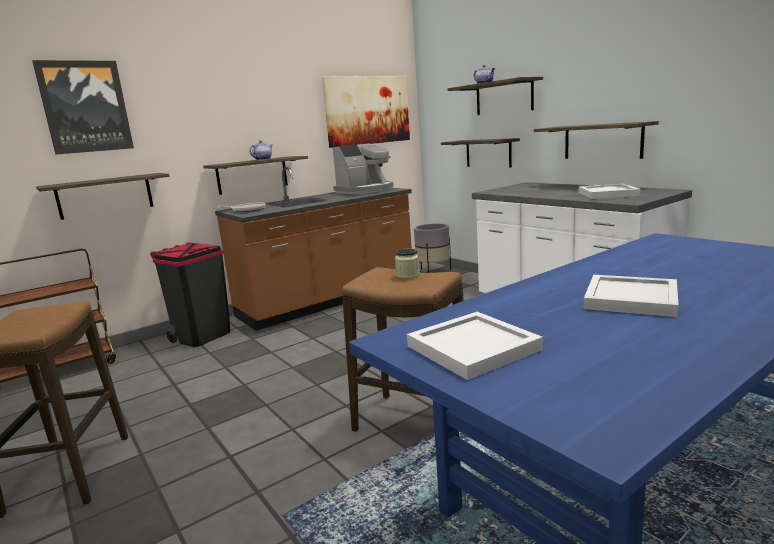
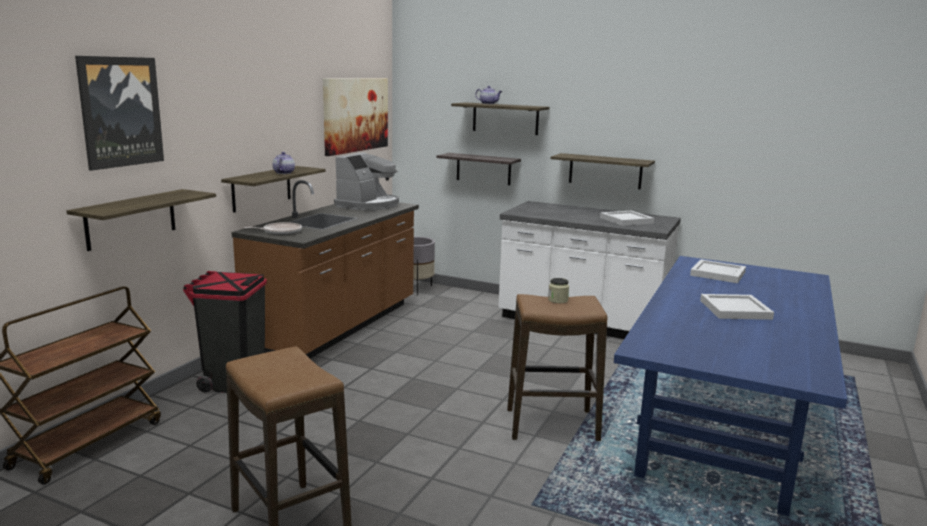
camera: 30 degrees left, 0 degrees up
white tray [407,312,543,380] -> white tray moved to [690,260,746,283]

